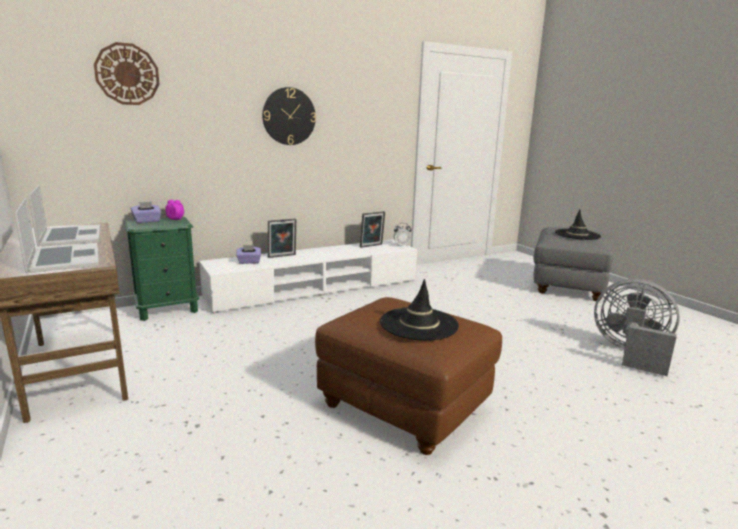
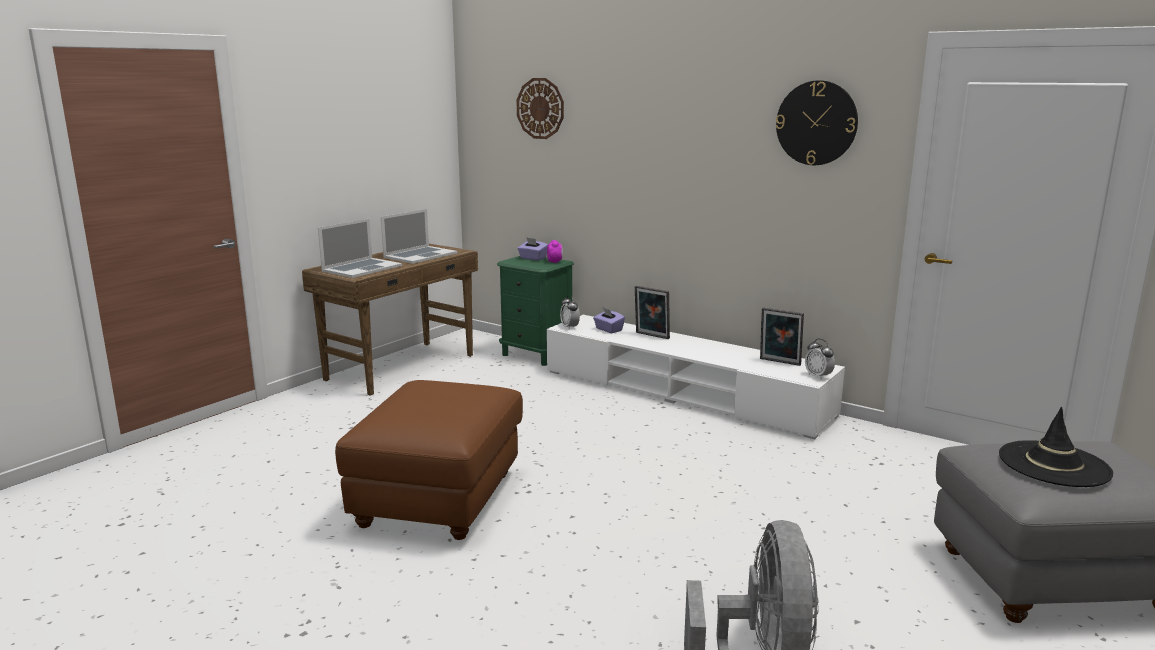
camera: 65 degrees right, 0 degrees up
wall clock [262,87,316,145] -> wall clock moved to [776,80,858,165]
black hat [380,279,459,341] -> none
none -> alarm clock [560,295,580,330]

